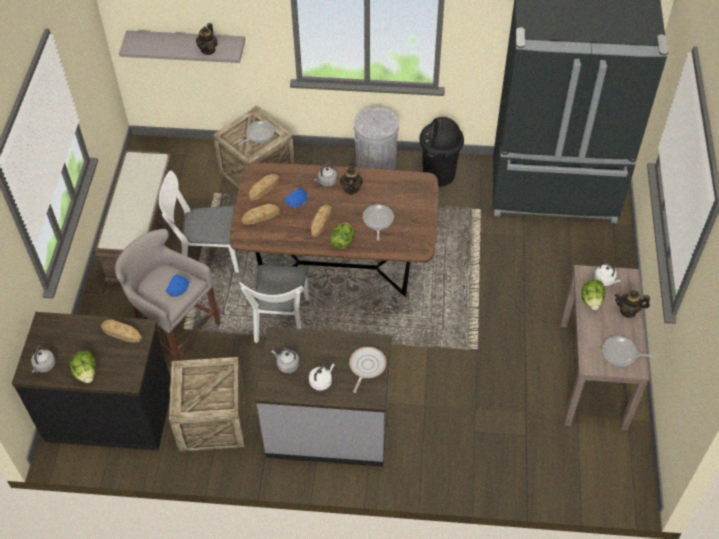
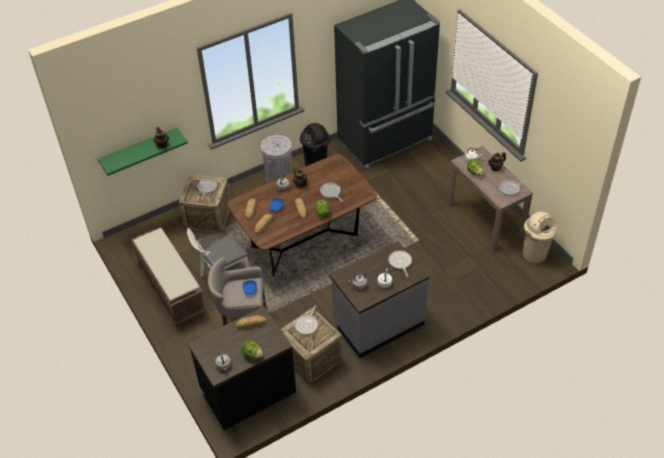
camera: 35 degrees left, 5 degrees down
grey shelf [119,30,245,63] -> green shelf [98,128,188,176]
white chair [239,265,309,343] -> none
none -> frying pan [295,306,318,335]
none -> beige trash can [522,212,557,263]

